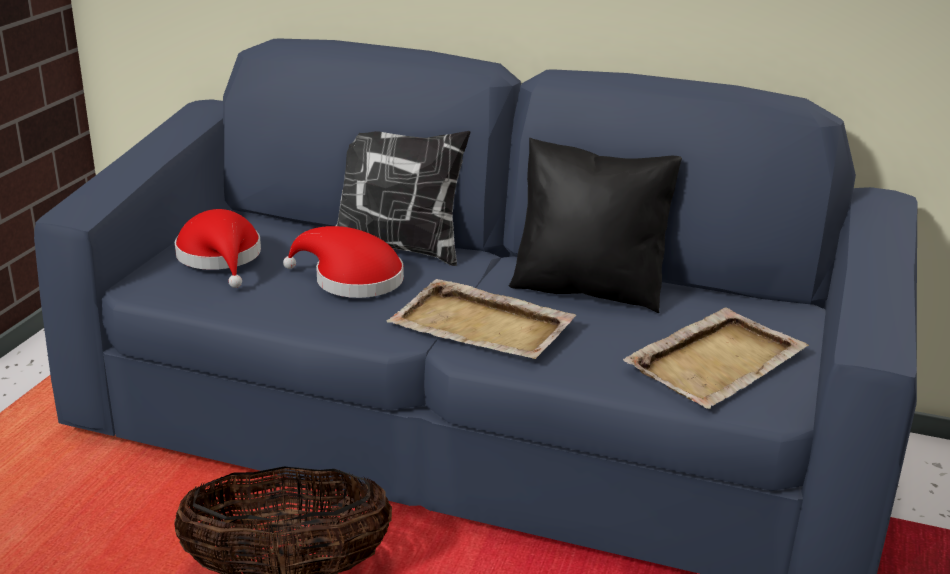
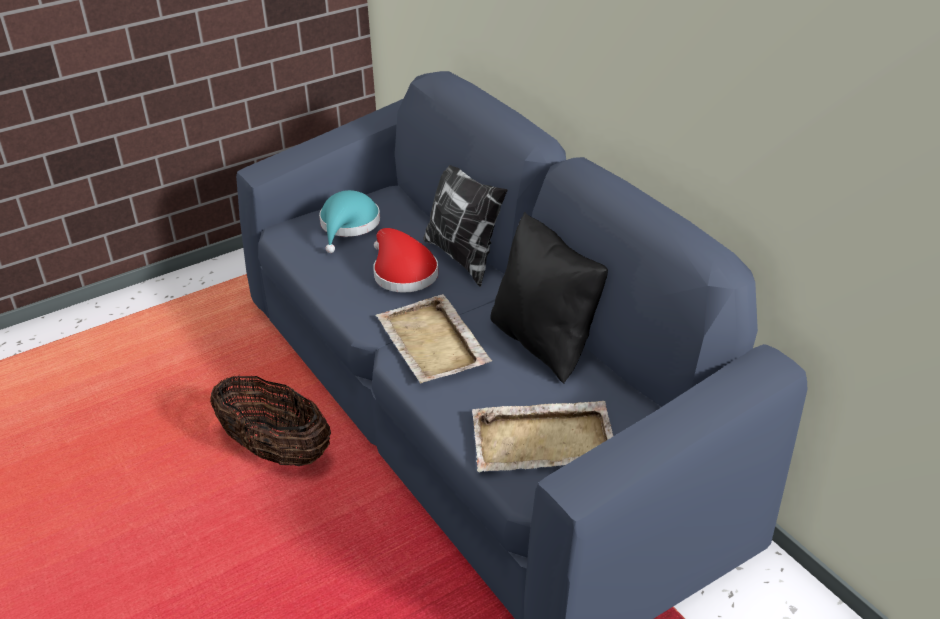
camera: 40 degrees right, 10 degrees up
red hat [174,209,261,288] -> turquoise hat [319,190,380,253]

